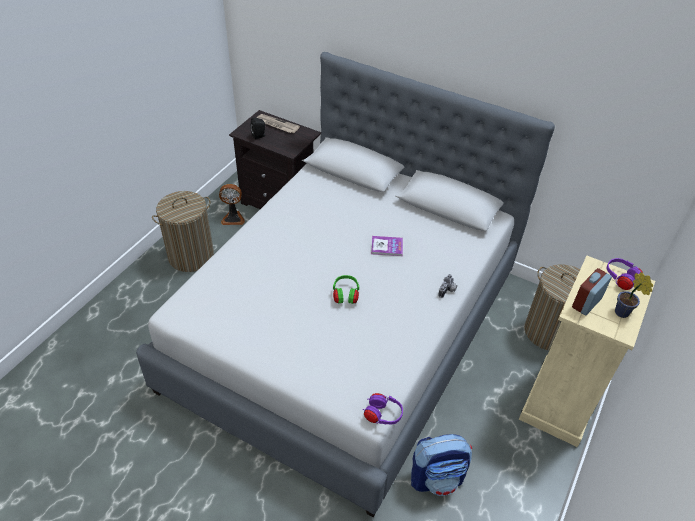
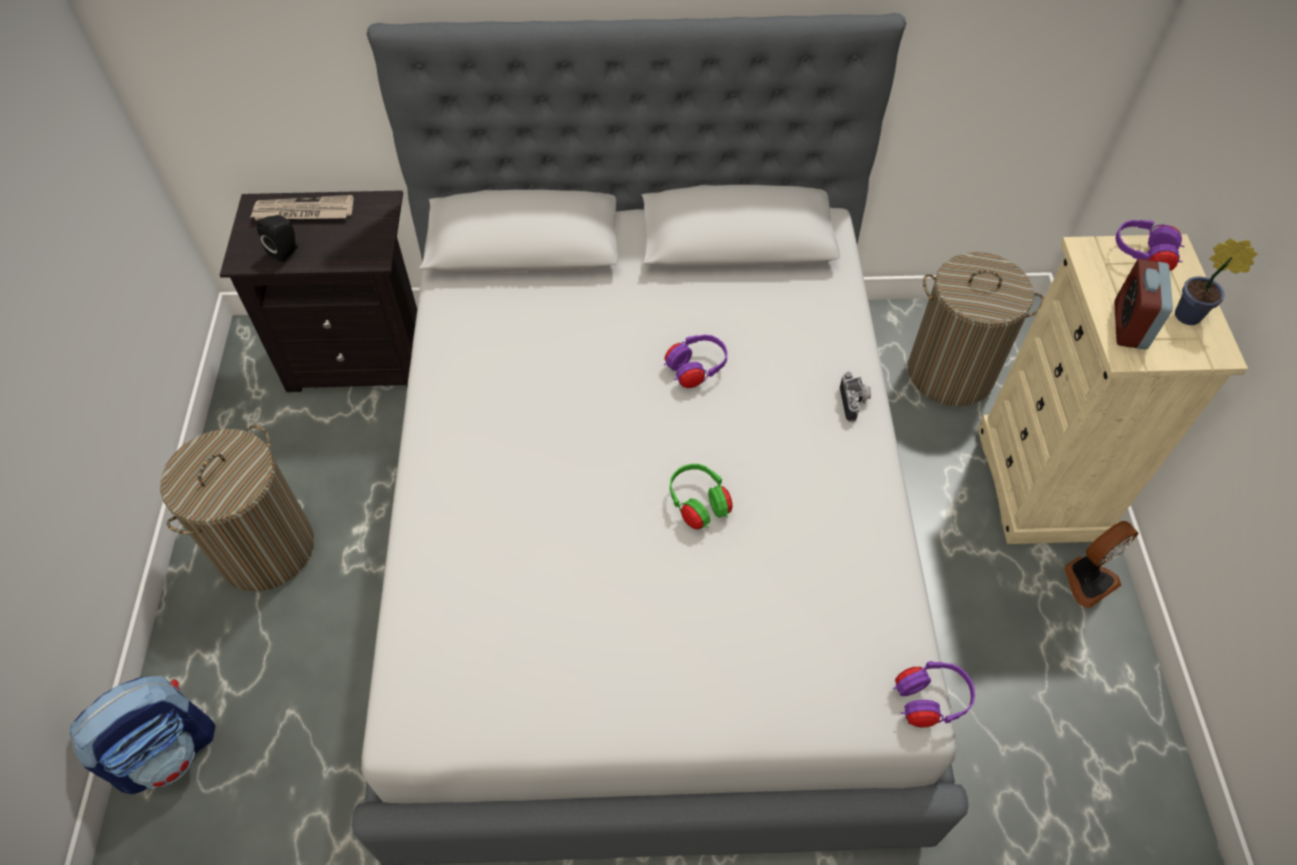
camera: 30 degrees left, 10 degrees up
fan [219,184,245,225] -> fan moved to [1064,521,1138,609]
book [371,236,403,256] -> purple headphones [664,335,727,388]
backpack [411,434,472,496] -> backpack moved to [70,676,215,794]

